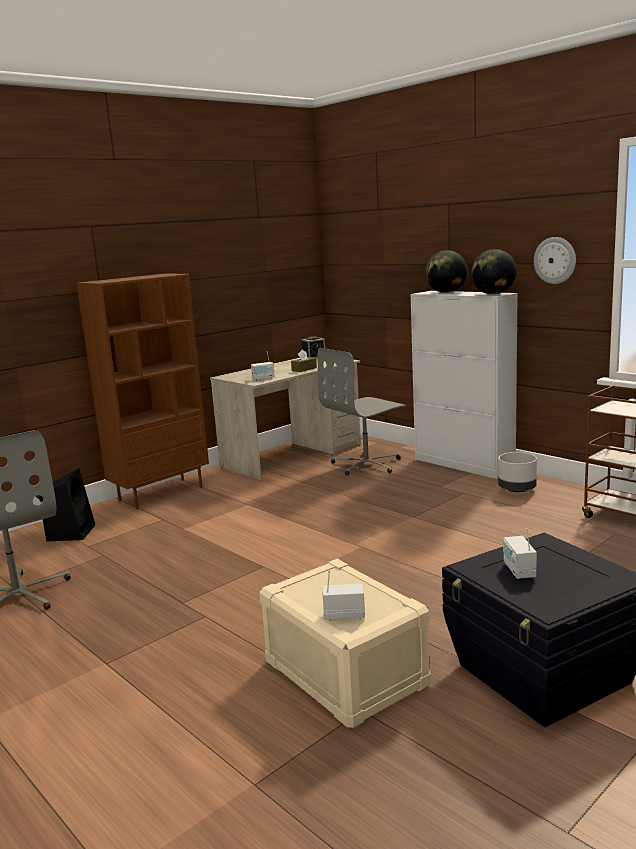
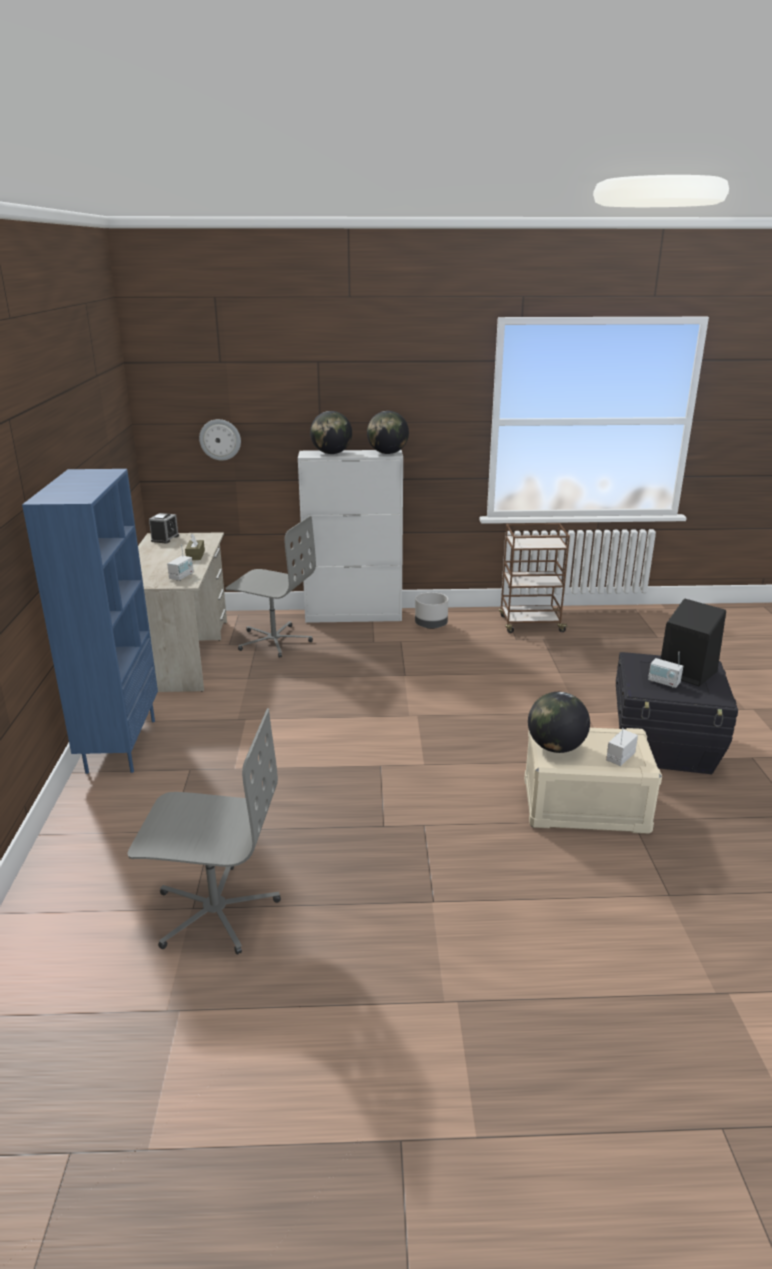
camera: 50 degrees left, 10 degrees up
black speaker [39,468,95,542] -> black speaker moved to [661,599,726,687]
brown bookcase [76,274,209,509] -> blue bookcase [22,469,158,774]
grey office chair [318,348,406,476] -> grey office chair turned 75 degrees counterclockwise [225,516,316,658]
wall clock [534,237,576,284] -> wall clock moved to [199,419,241,460]
none -> globe [528,692,590,753]

